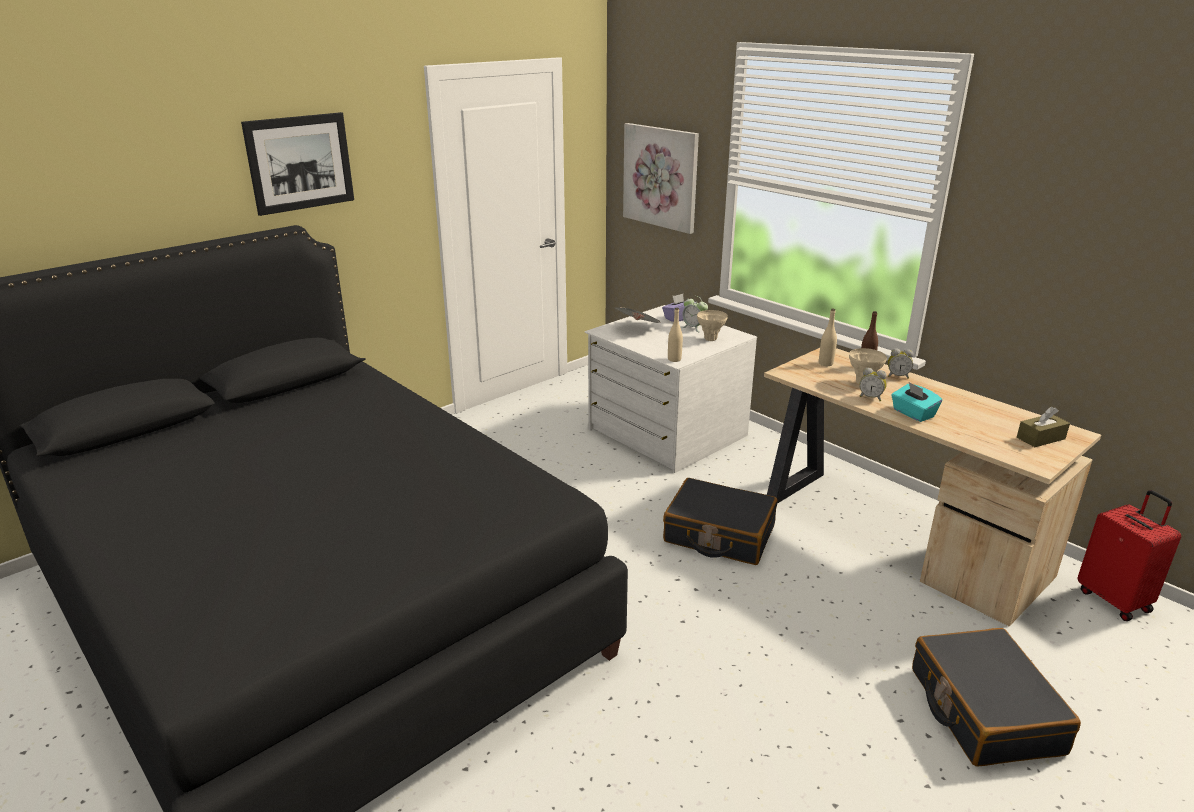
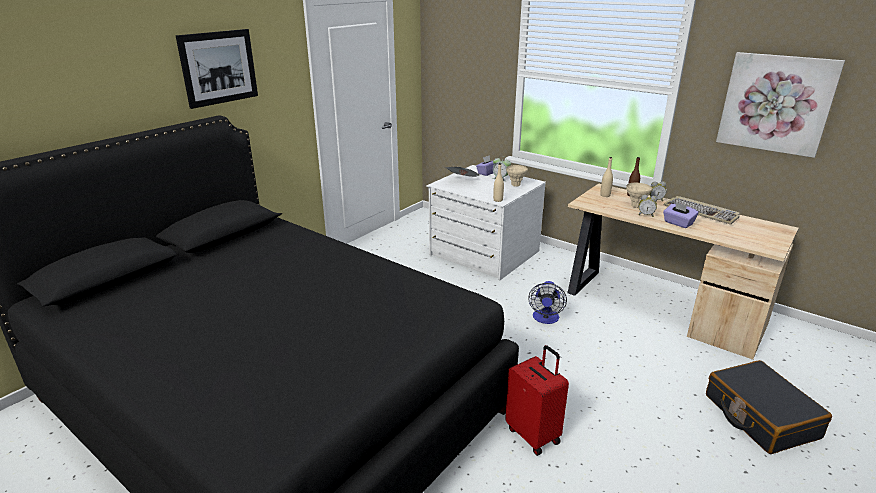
camera: 10 degrees left, 0 degrees up
picture [623,123,699,234] -> picture moved to [716,52,845,158]
black suitcase [663,478,778,565] -> fan [528,281,567,324]
turquoise tissue box [891,382,942,422] -> purple tissue box [663,202,699,228]
brown tissue box [1017,407,1070,447] -> none
red suitcase [1078,490,1181,621] -> red suitcase moved to [505,345,569,456]
none -> keyboard [663,196,740,224]

